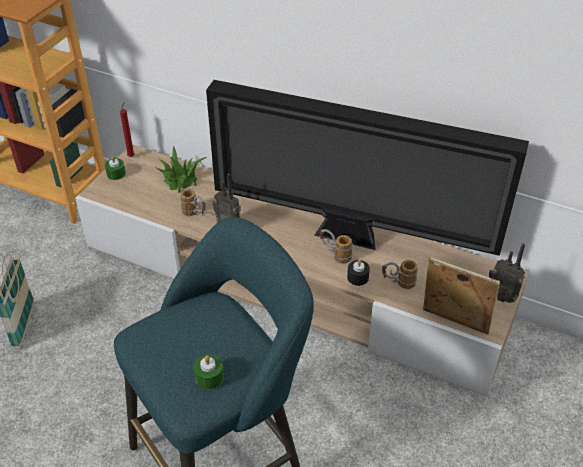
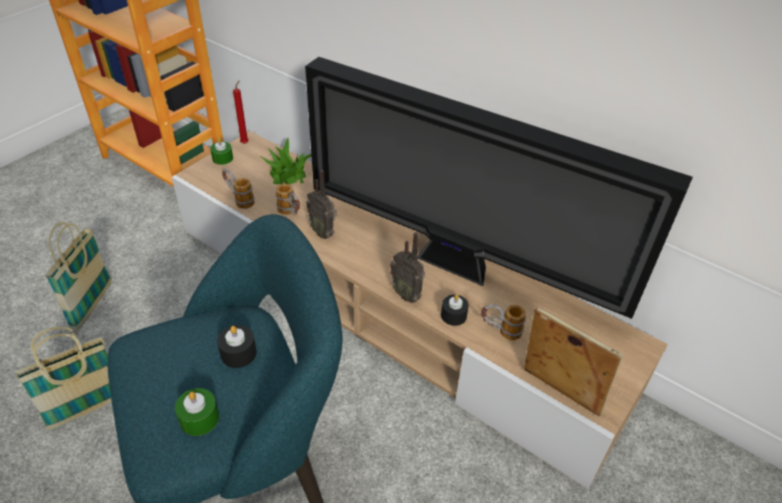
camera: 10 degrees right, 0 degrees up
mug [319,229,353,264] -> mug moved to [222,169,254,209]
radio [489,243,525,303] -> radio moved to [390,232,425,303]
none -> basket [15,327,112,430]
none -> black candle [217,325,257,368]

